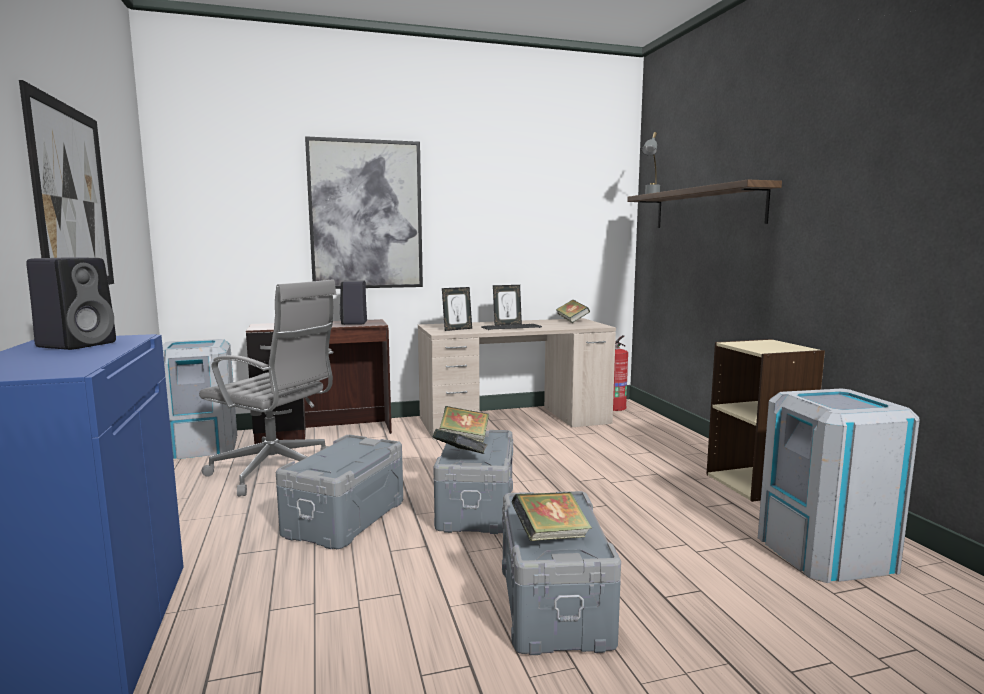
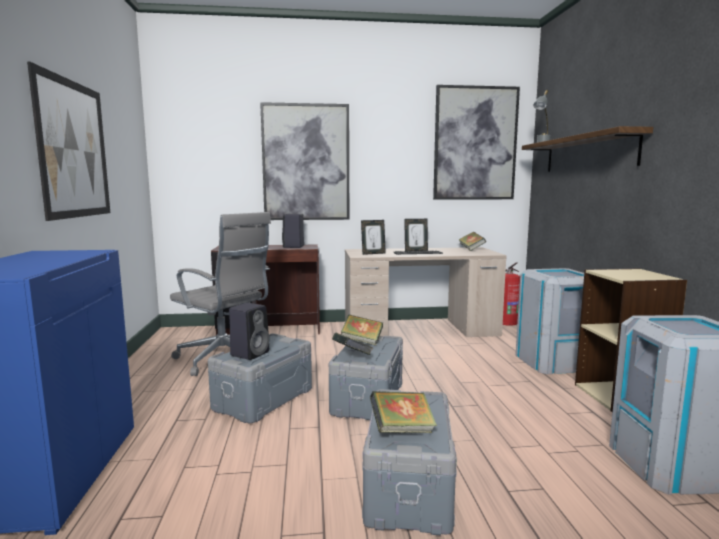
camera: 10 degrees right, 0 degrees up
black speaker [26,257,116,350] -> black speaker moved to [229,303,269,360]
grey trash can [162,339,237,459] -> grey trash can moved to [515,268,584,374]
none -> picture [433,85,520,200]

